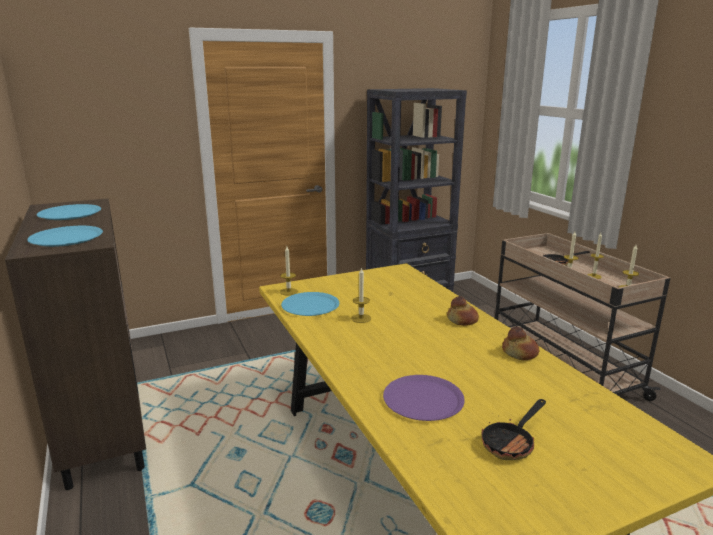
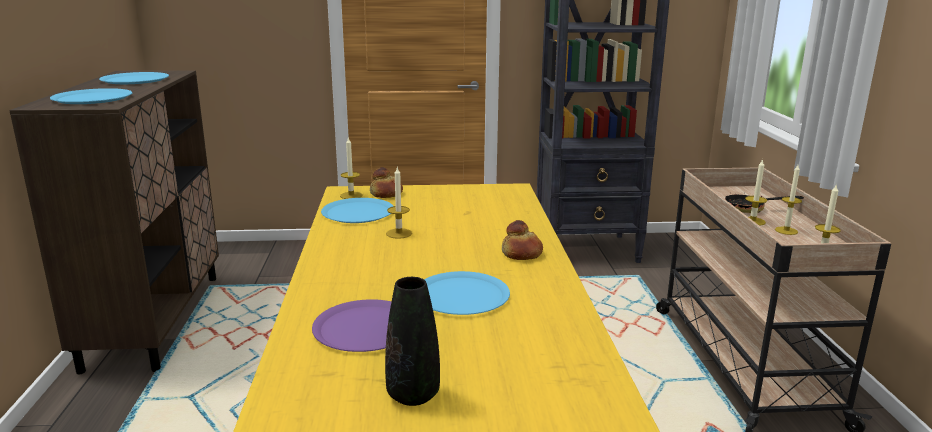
camera: 20 degrees right, 0 degrees up
frying pan [482,399,546,460] -> black vase [385,277,440,406]
bread [502,327,539,360] -> bread moved to [370,167,403,198]
none -> blue plate [424,271,510,315]

